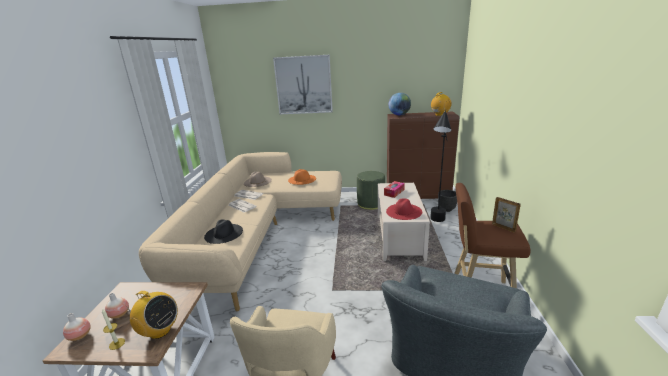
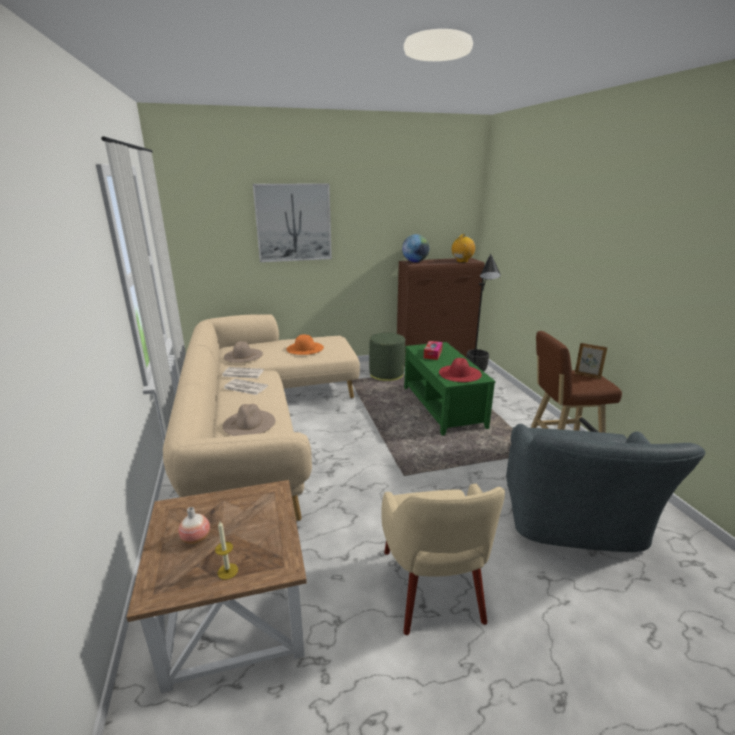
camera: 20 degrees left, 0 degrees up
vase [63,313,91,341] -> none
radio [126,291,178,339] -> none
black hat [204,220,243,244] -> beige hat [223,404,275,436]
beige coffee table [378,183,430,261] -> green coffee table [404,342,496,436]

